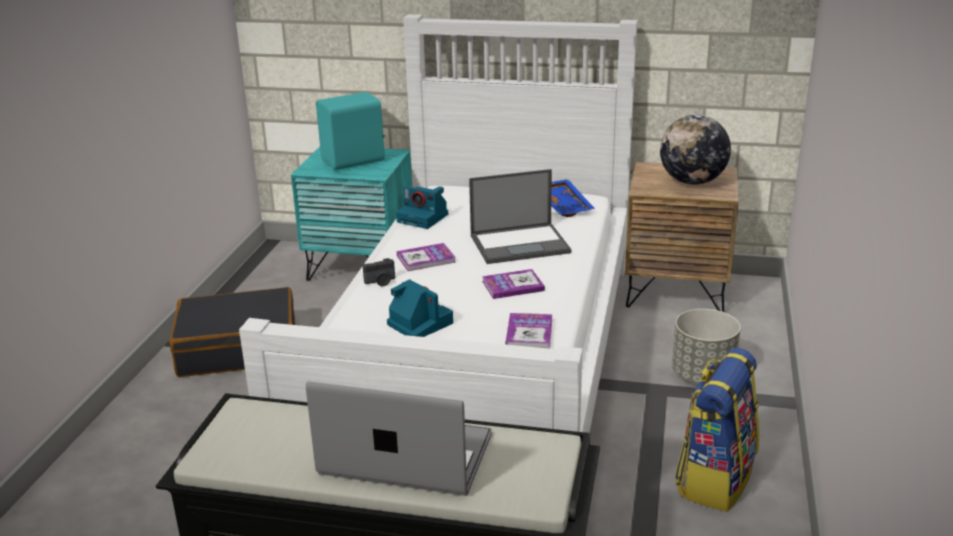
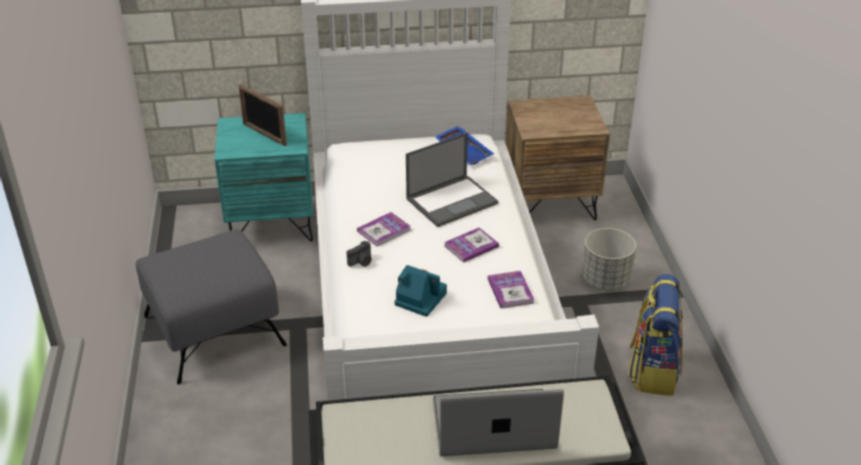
camera: 20 degrees left, 10 degrees up
black suitcase [169,287,295,377] -> grey ottoman [136,229,287,384]
turquoise speaker [316,92,385,170] -> picture frame [239,84,287,146]
camera [396,186,448,229] -> none
globe [660,115,731,185] -> none

